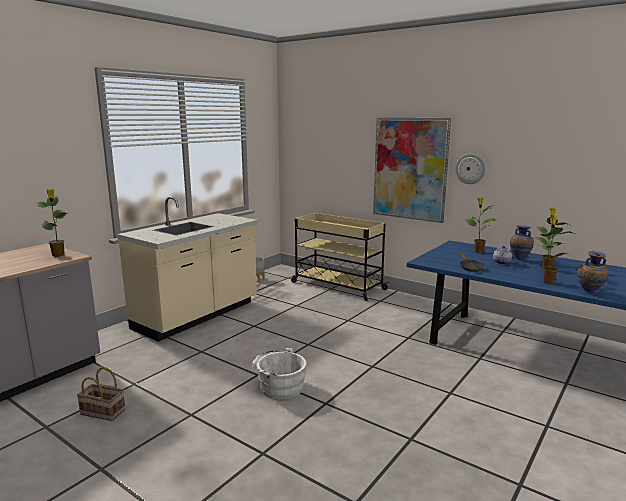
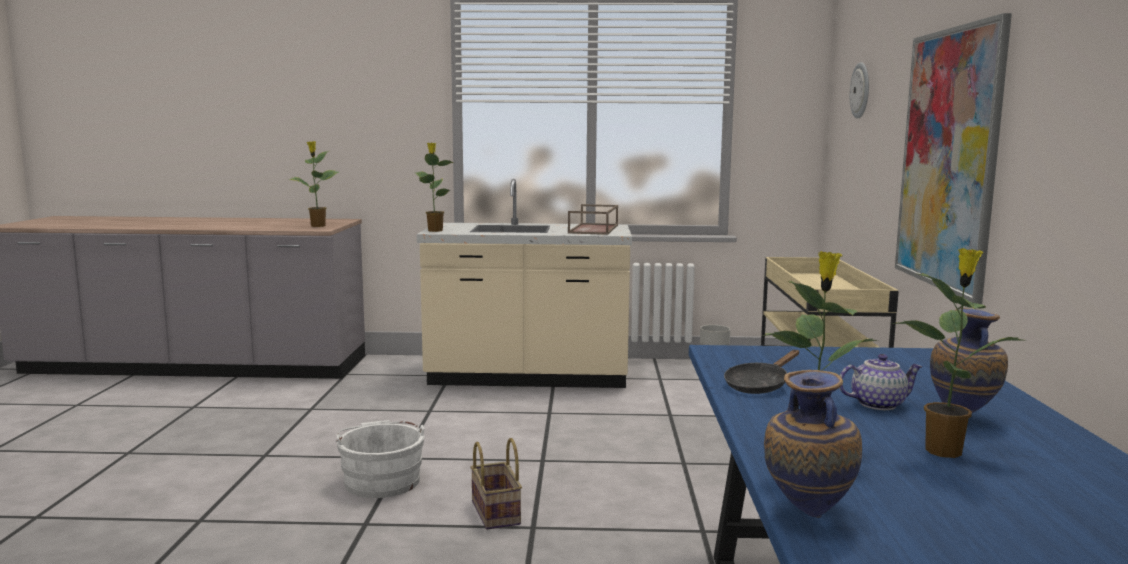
camera: 55 degrees right, 5 degrees down
basket [77,367,125,421] -> basket moved to [470,438,522,530]
wall clock [455,153,486,184] -> wall clock moved to [850,62,869,119]
potted plant [464,197,497,253] -> potted plant moved to [415,142,453,232]
none -> brown tray [568,204,618,235]

